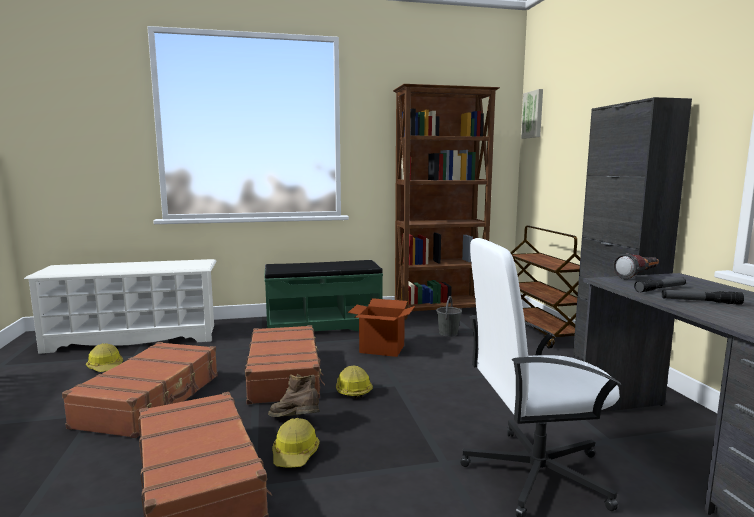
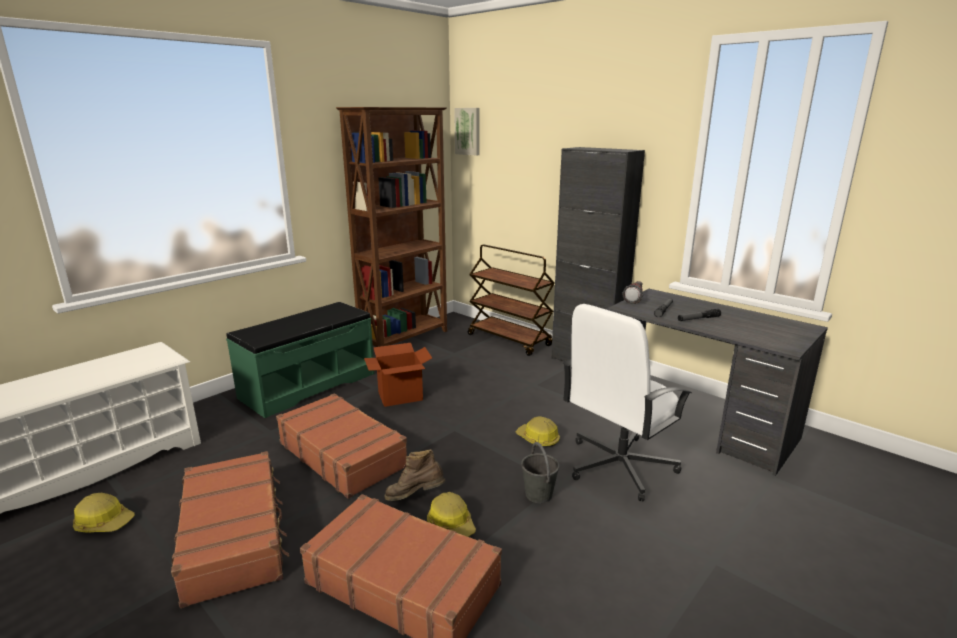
camera: 35 degrees left, 10 degrees up
hard hat [336,366,373,399] -> hard hat moved to [516,417,560,447]
grey bucket [436,296,462,337] -> grey bucket moved to [521,442,559,503]

